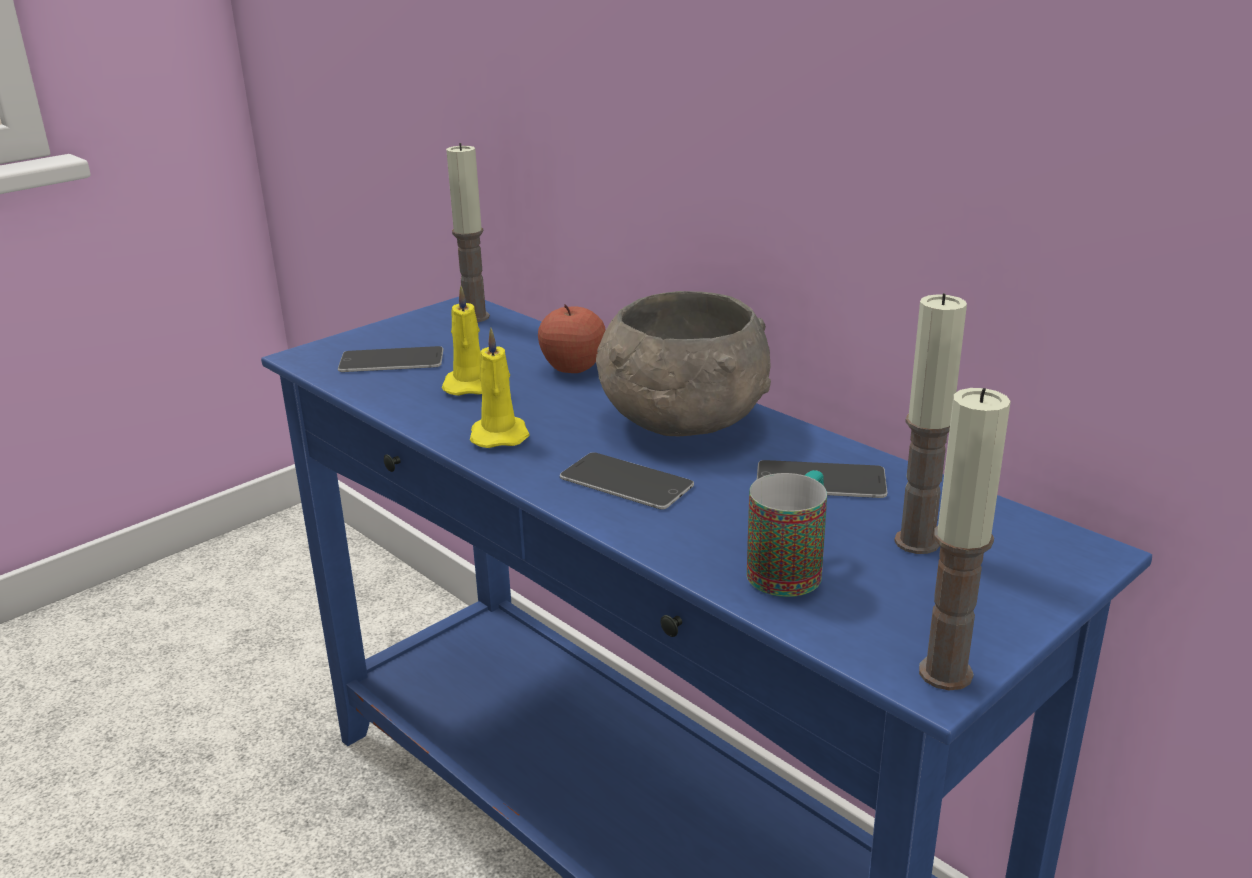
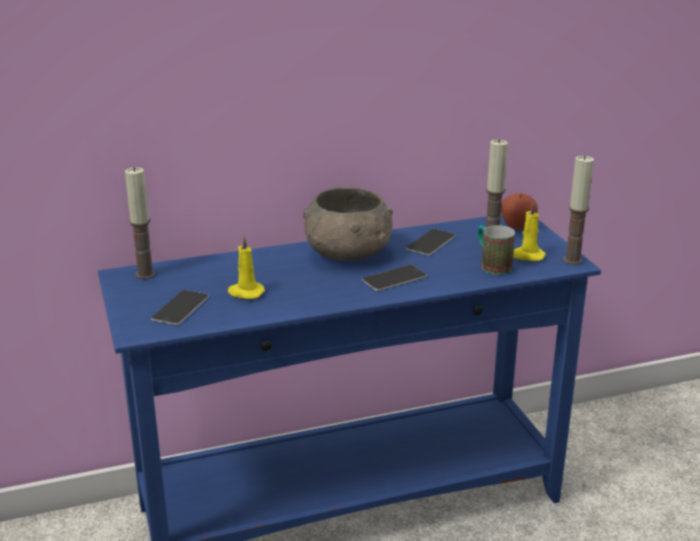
camera: 65 degrees left, 0 degrees up
yellow candle [470,328,530,448] -> yellow candle moved to [513,202,546,261]
apple [538,305,606,373] -> apple moved to [501,193,538,229]

